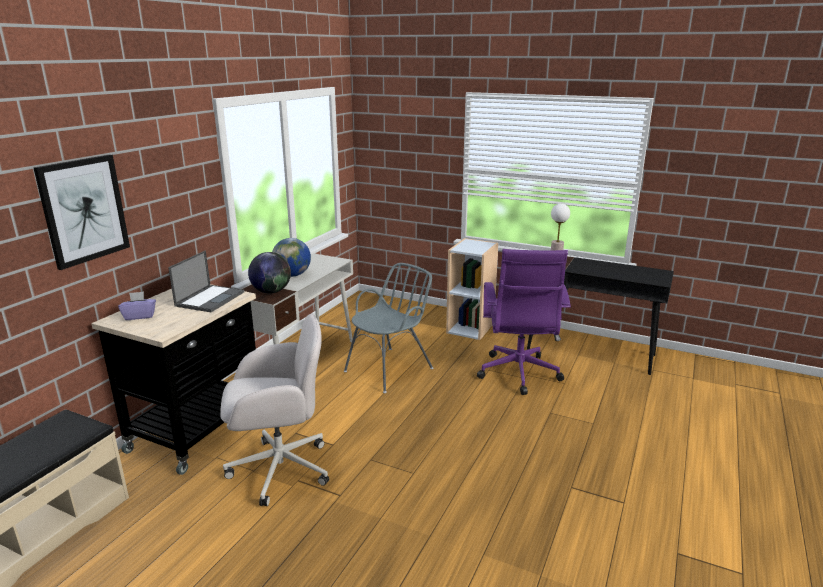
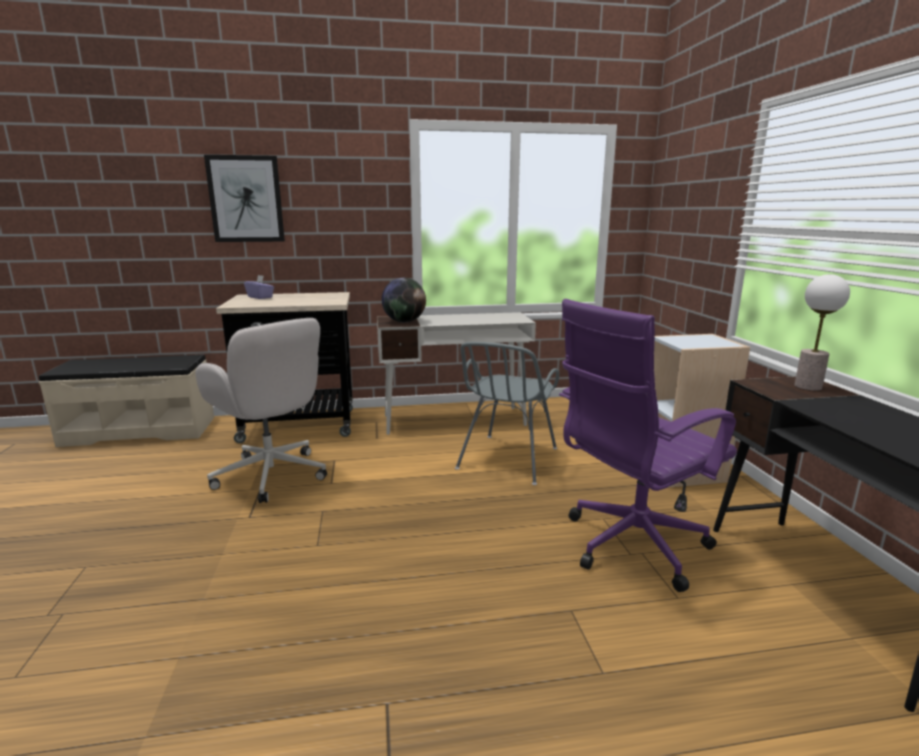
camera: 55 degrees right, 5 degrees down
laptop [168,251,244,312] -> none
globe [272,238,311,277] -> none
grey chair [344,263,434,393] -> grey chair turned 105 degrees clockwise [455,342,559,485]

